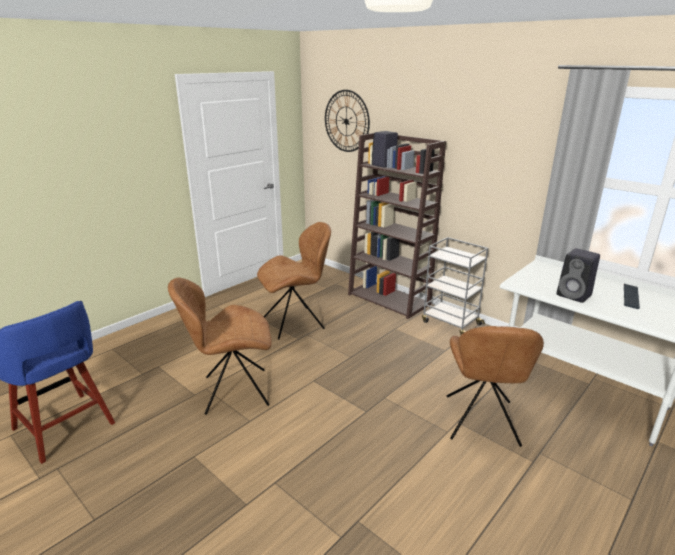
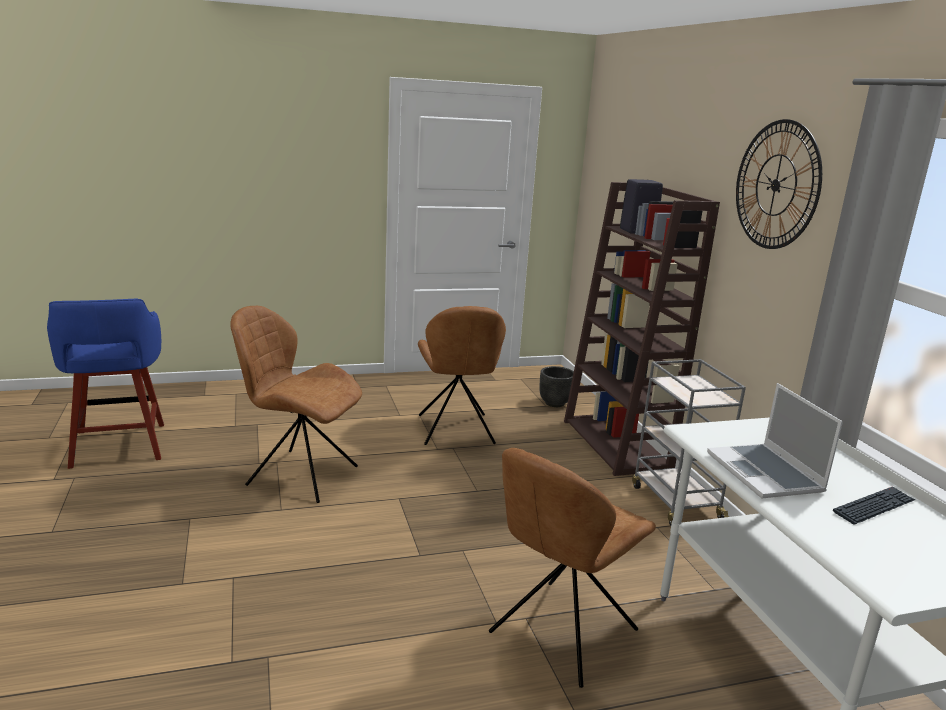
camera: 30 degrees right, 5 degrees down
brown chair [257,222,331,340] -> brown chair turned 75 degrees clockwise [418,306,506,445]
wall clock [325,90,370,152] -> wall clock moved to [736,119,822,249]
black speaker [557,248,600,303] -> laptop [707,383,843,498]
none -> black planter [539,366,574,407]

